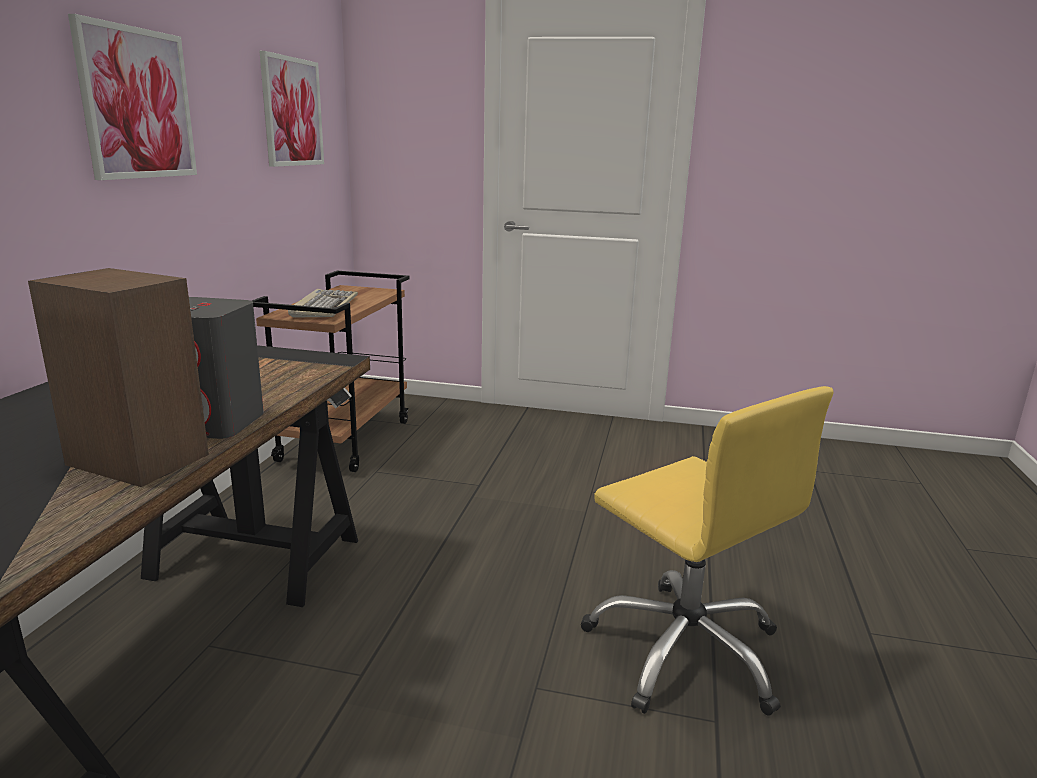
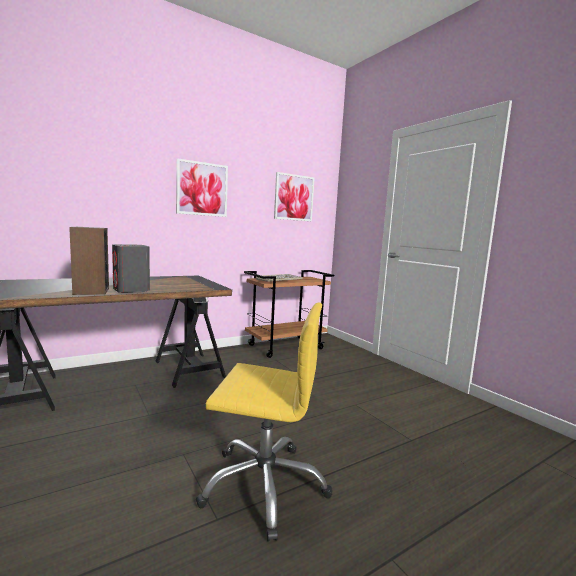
camera: 45 degrees right, 10 degrees down
yellow office chair [580,386,834,716] -> yellow office chair turned 90 degrees counterclockwise [196,303,332,542]

